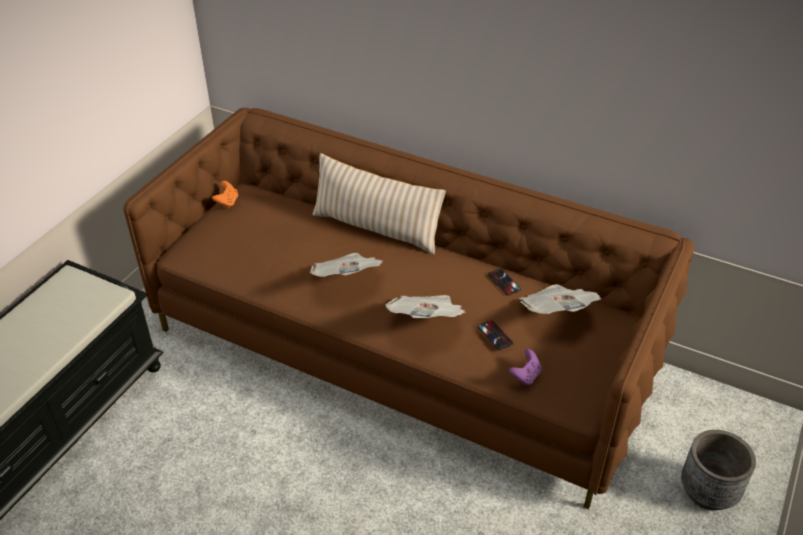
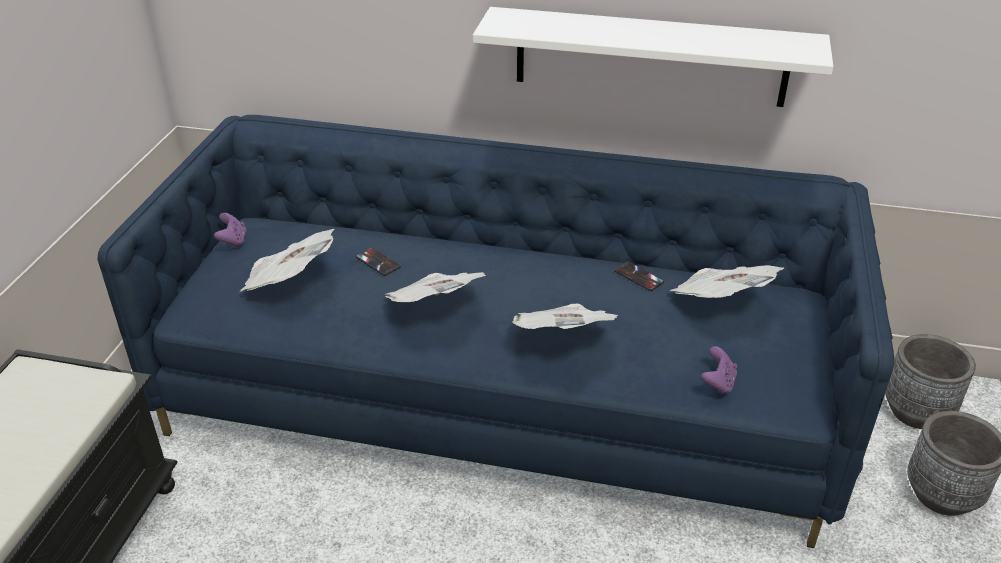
camera: 15 degrees left, 5 degrees down
brown sofa [123,108,695,509] -> blue sofa [97,115,894,548]
orange game controller [212,181,238,208] -> purple game controller [214,213,247,248]
beige pillow [312,153,446,255] -> none
phone [478,320,513,350] -> phone moved to [356,248,401,276]
none -> newspaper [240,229,334,292]
none -> white shelf [473,7,833,107]
none -> grey planter [885,334,976,429]

